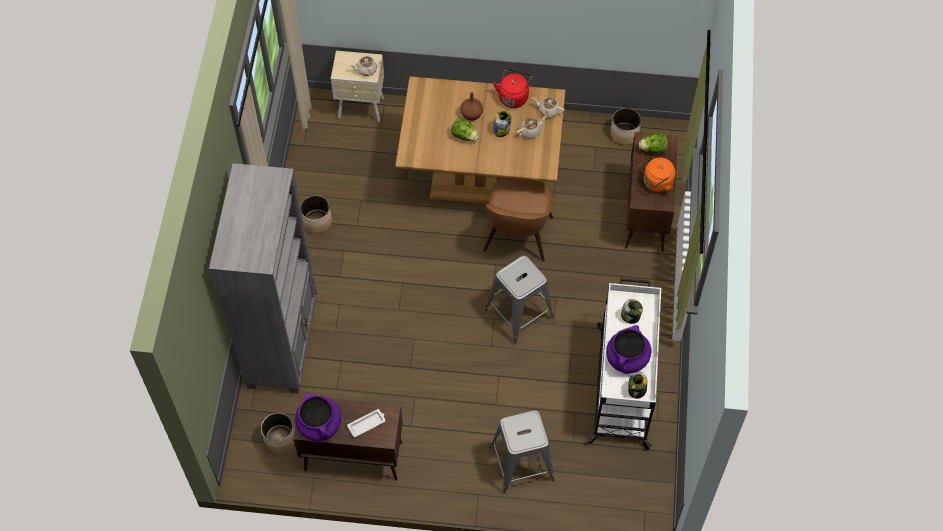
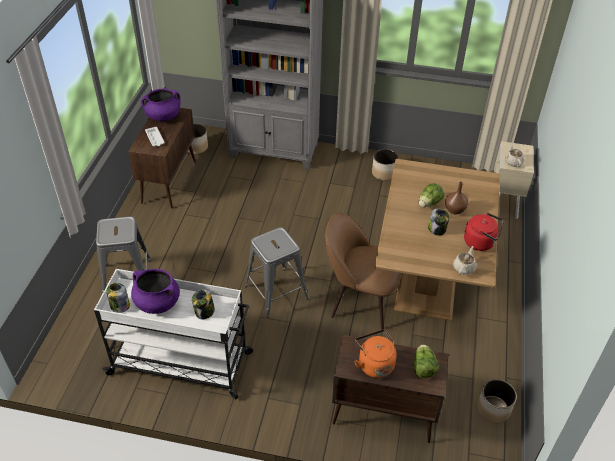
camera: 95 degrees right, 15 degrees down
beige teapot [517,116,547,138] -> none

